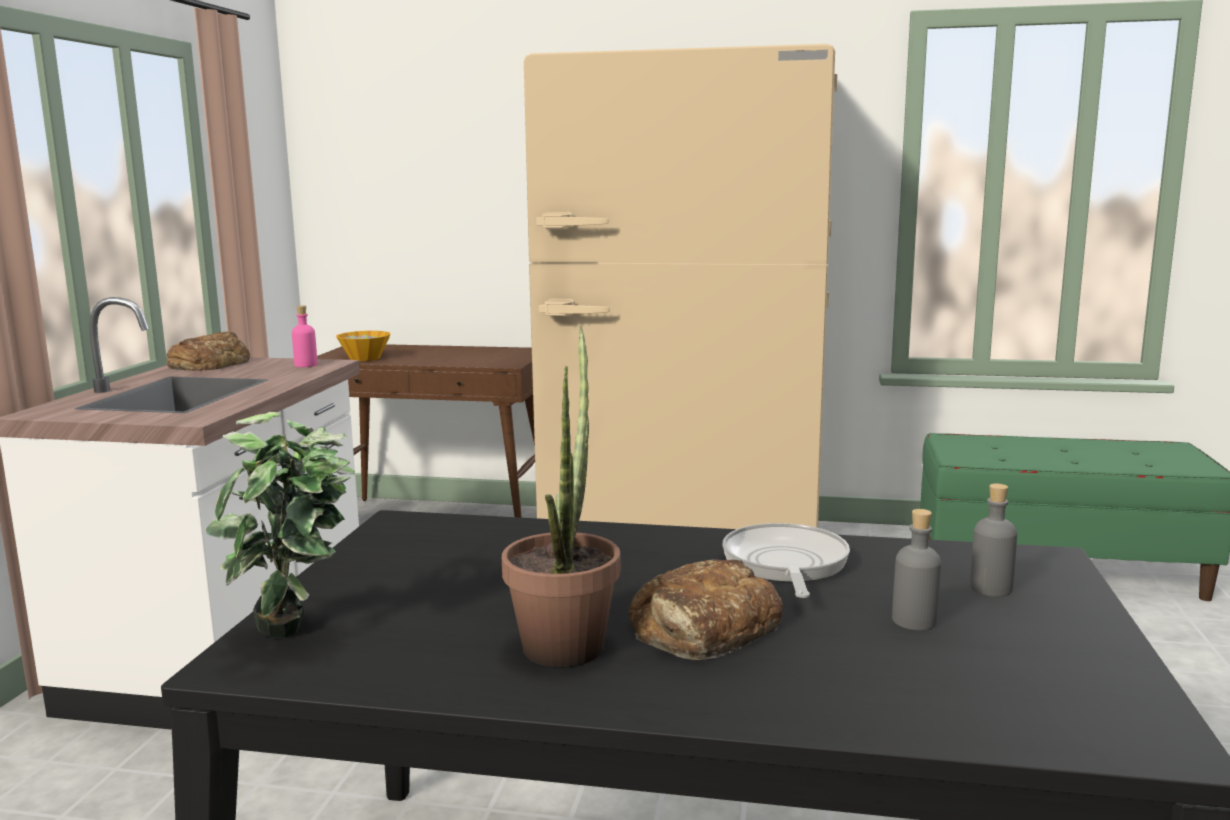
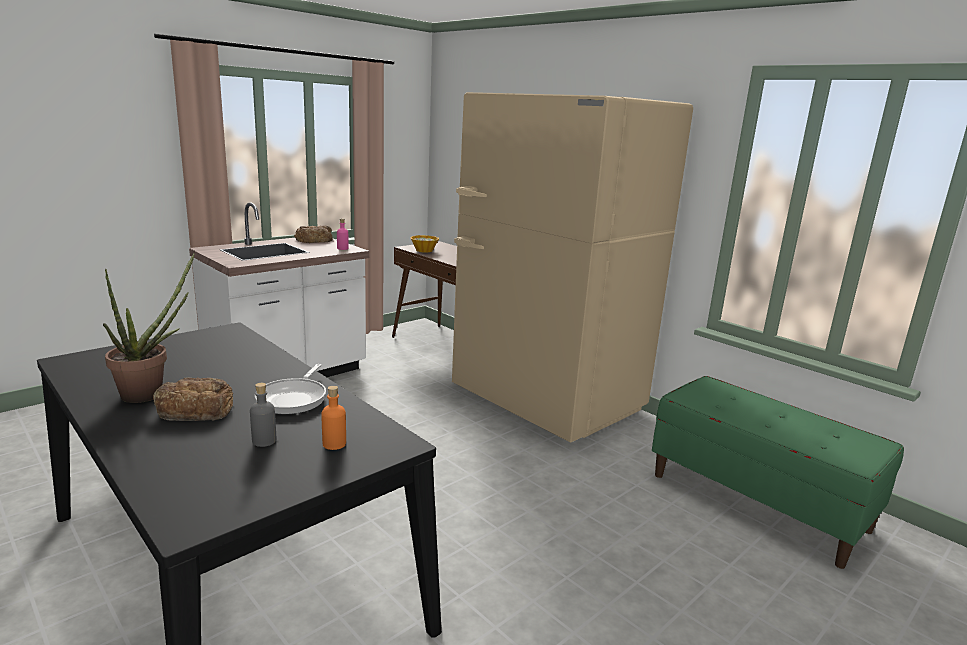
camera: 35 degrees right, 5 degrees up
potted plant [205,412,355,638] -> none
frying pan [722,523,850,598] -> frying pan turned 150 degrees clockwise [255,364,326,414]
grey bottle [970,484,1017,597] -> orange bottle [321,386,346,450]

